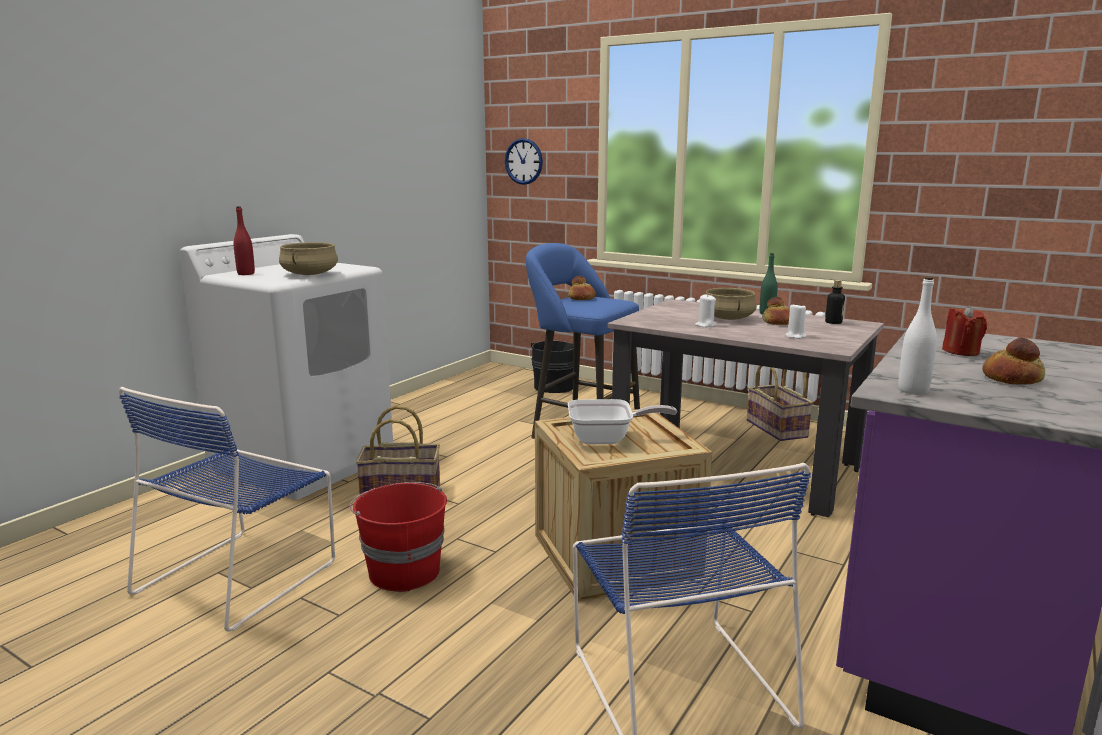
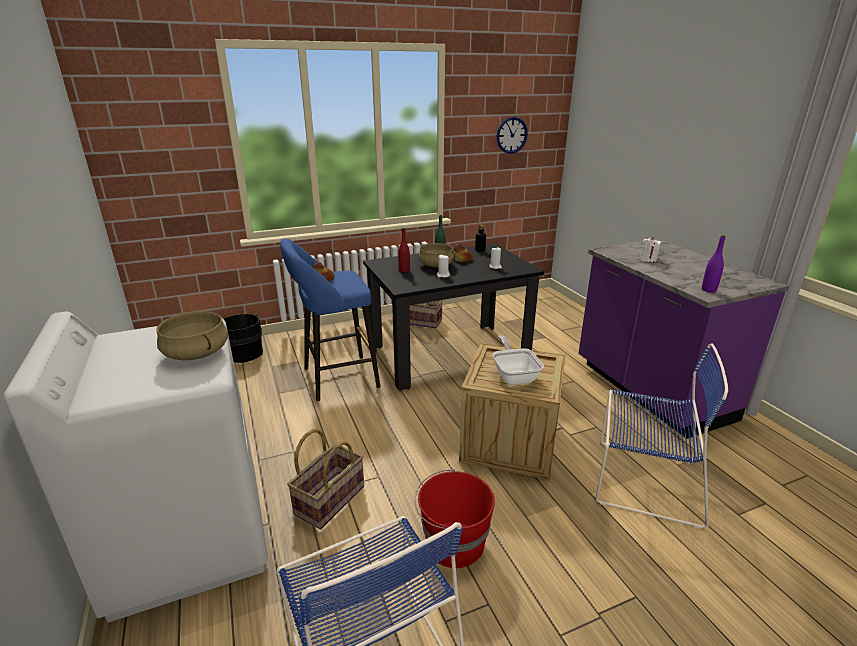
camera: 55 degrees left, 10 degrees up
red bottle [234,206,255,275] -> red bottle moved to [398,228,410,272]
wall clock [505,138,543,185] -> wall clock moved to [497,117,528,154]
frying pan [568,399,677,444] -> frying pan turned 45 degrees counterclockwise [492,336,544,385]
beige dining table [608,299,884,518] -> black dining table [363,243,544,390]
white bottle [898,277,937,395] -> purple bottle [702,235,725,293]
red candle [942,305,987,356] -> white candle [639,237,661,262]
bread [982,338,1045,385] -> none

